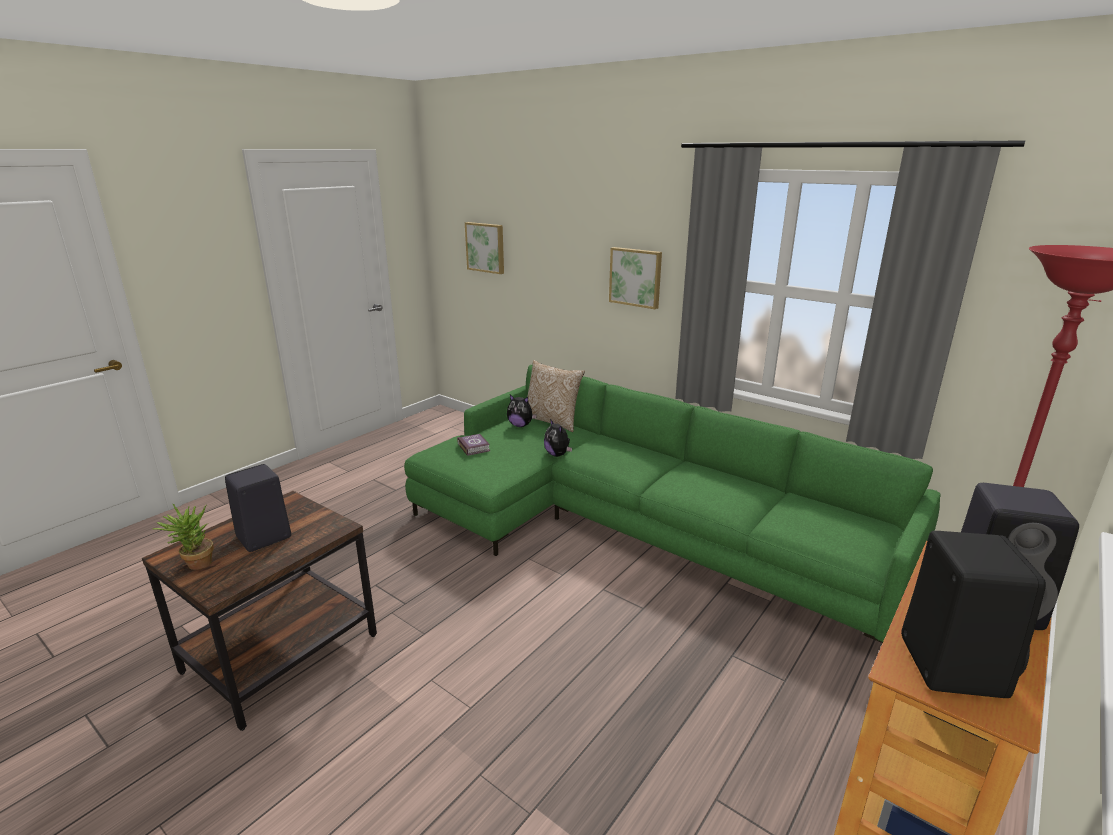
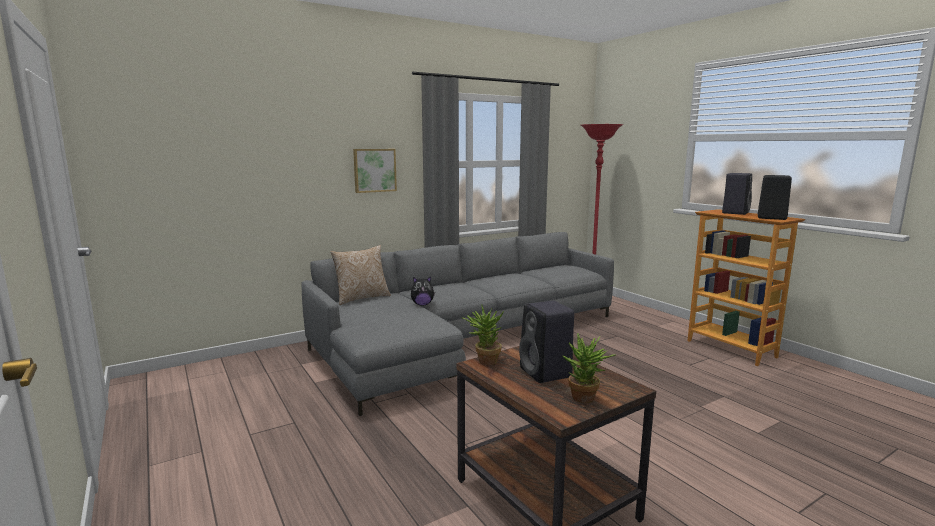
camera: 70 degrees left, 10 degrees down
green sofa [404,365,941,643] -> grey sofa [301,232,614,416]
book [457,434,490,456] -> none
picture [465,222,504,274] -> none
plush toy [507,395,537,427] -> none
none -> potted plant [462,304,504,365]

